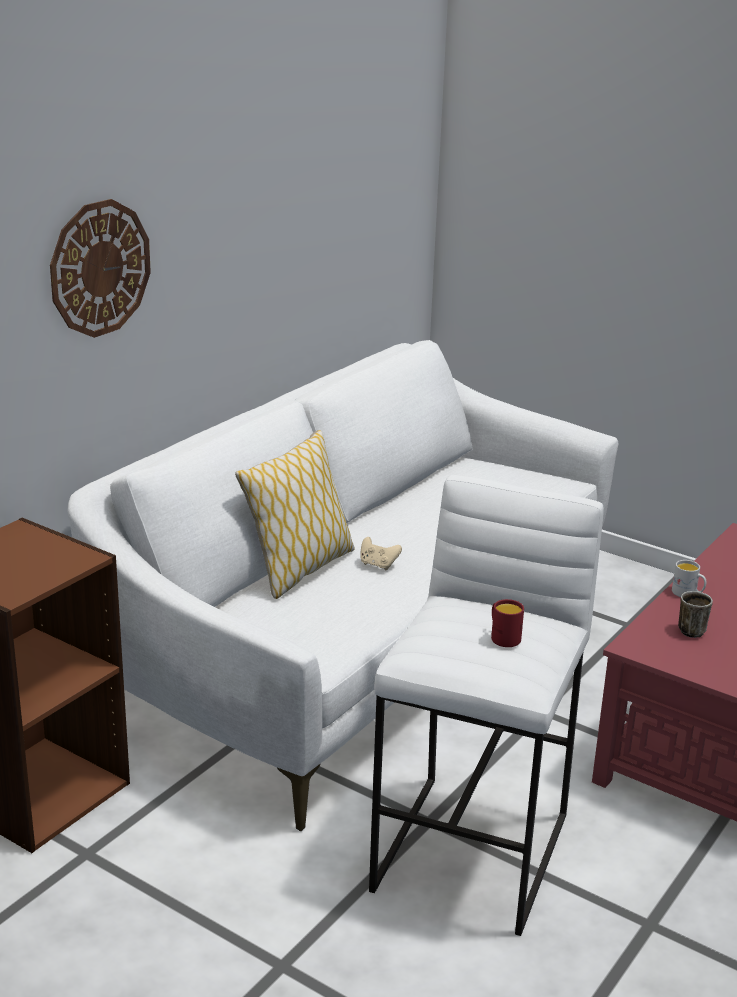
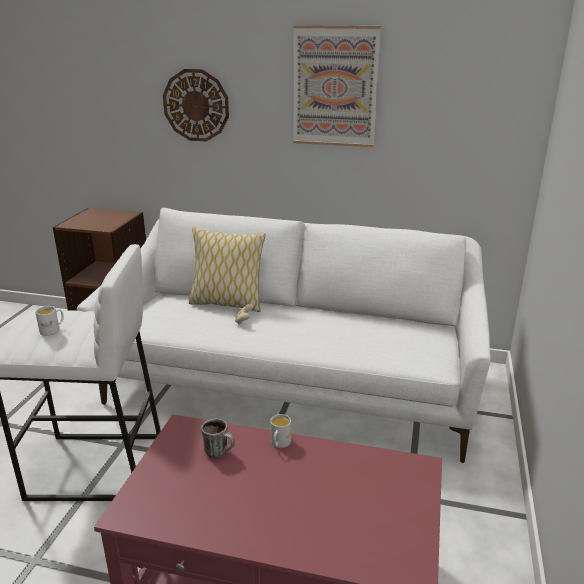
camera: 70 degrees right, 0 degrees up
red mug [491,599,524,647] -> white mug [35,306,64,336]
none -> picture [293,25,381,147]

